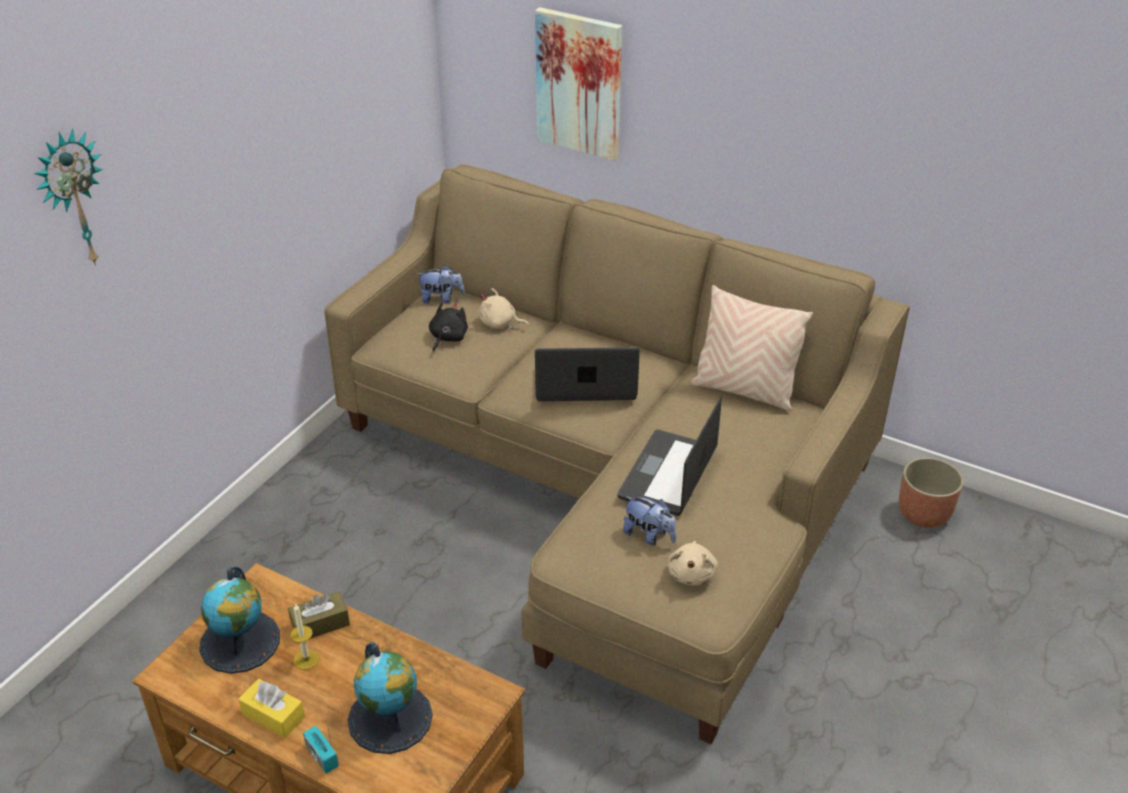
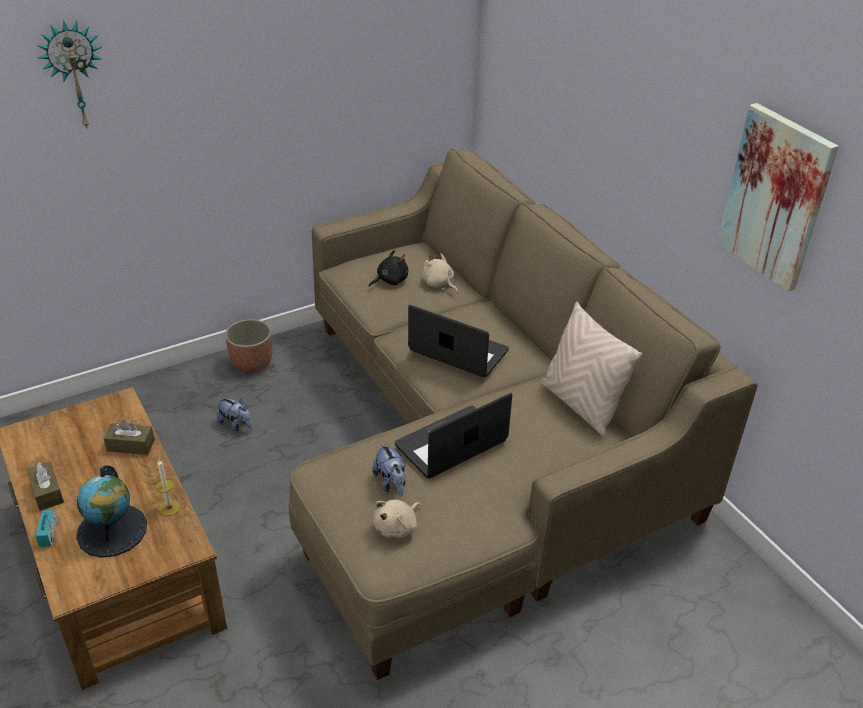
camera: 30 degrees right, 0 degrees up
globe [199,566,280,674] -> none
yellow tissue box [238,679,305,738] -> brown tissue box [27,461,64,511]
candle [290,603,319,670] -> candle moved to [155,460,180,516]
plush toy [416,265,465,303] -> plush toy moved to [217,398,252,431]
picture [535,7,622,161] -> picture moved to [717,103,839,292]
planter [899,457,963,528] -> planter moved to [225,319,272,373]

